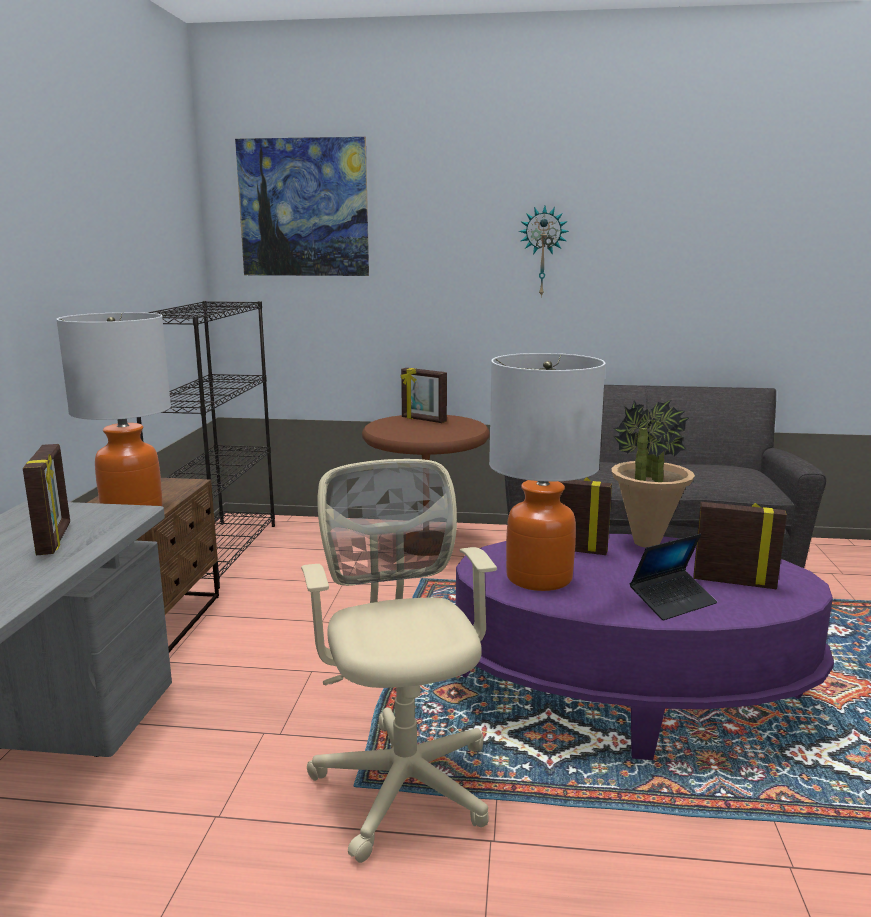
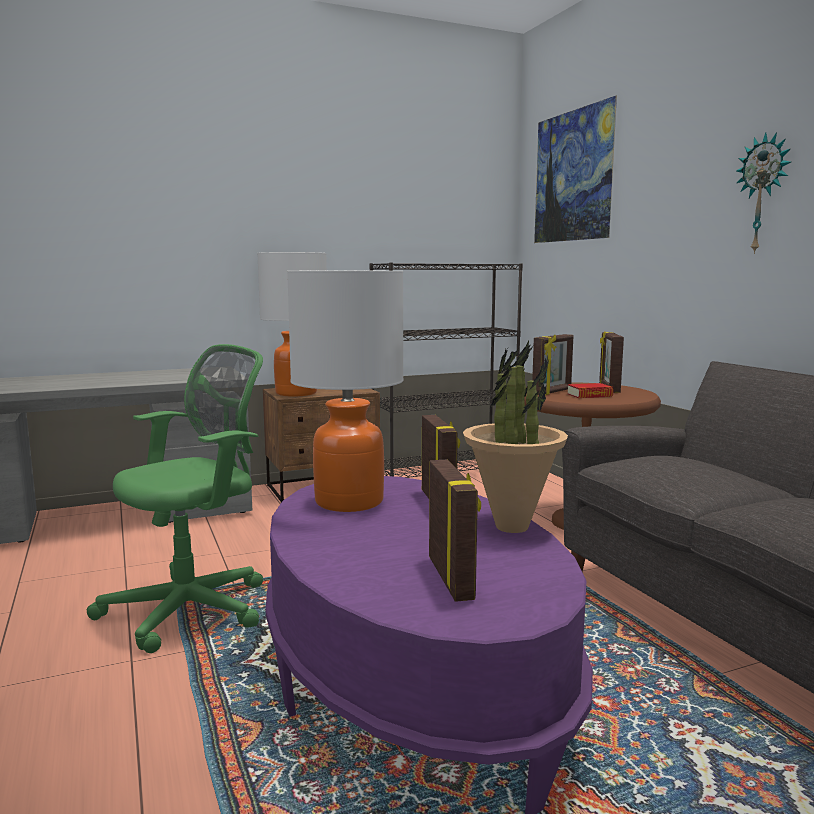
camera: 60 degrees right, 5 degrees down
picture frame [23,444,70,555] -> picture frame moved to [532,334,574,395]
beige office chair [301,459,497,863] -> green office chair [87,344,263,653]
laptop [630,534,717,620] -> none
none -> book [567,383,613,398]

